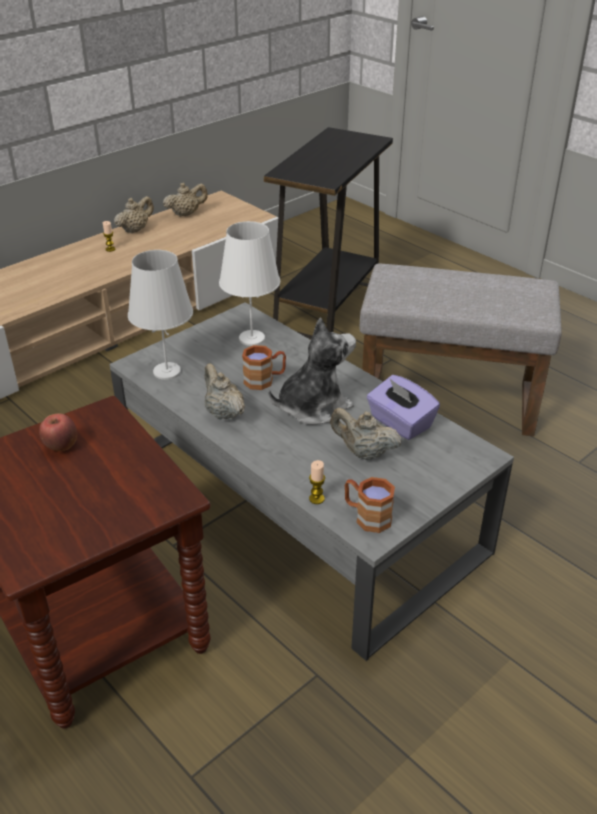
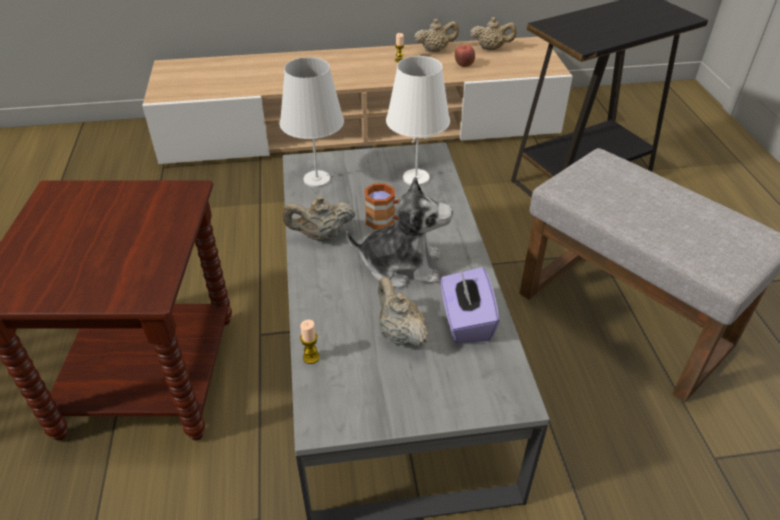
camera: 35 degrees right, 5 degrees up
apple [39,413,77,451] -> apple moved to [455,45,475,67]
beige teapot [205,364,245,420] -> beige teapot turned 105 degrees counterclockwise [283,196,356,242]
brown mug [345,477,395,533] -> none

